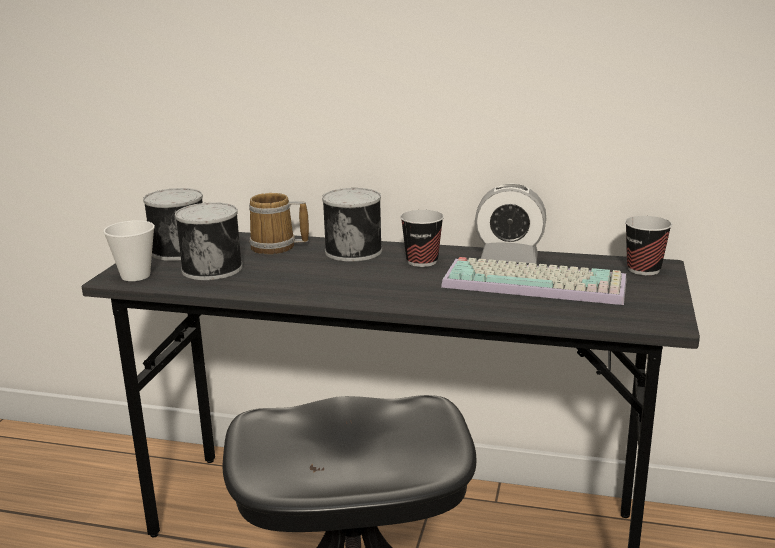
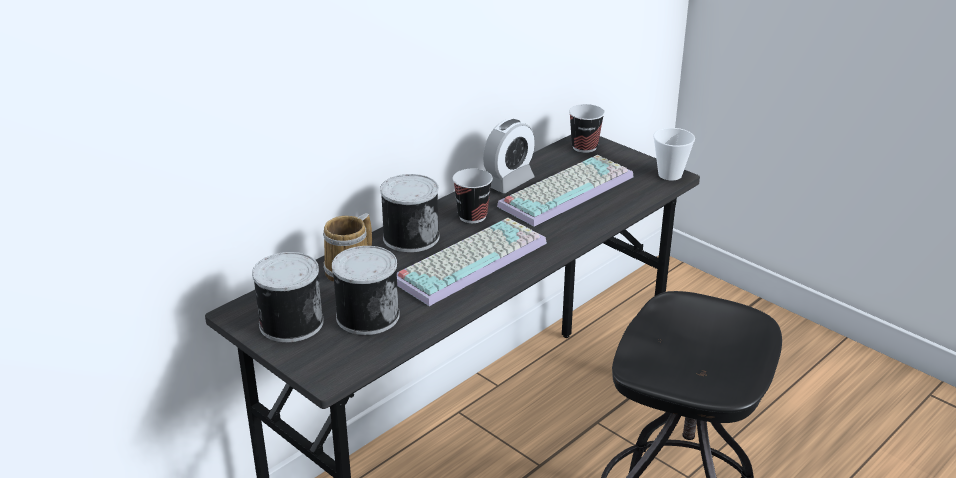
camera: 60 degrees left, 10 degrees up
cup [103,220,155,281] -> cup moved to [653,128,695,180]
none -> keyboard [397,218,547,306]

